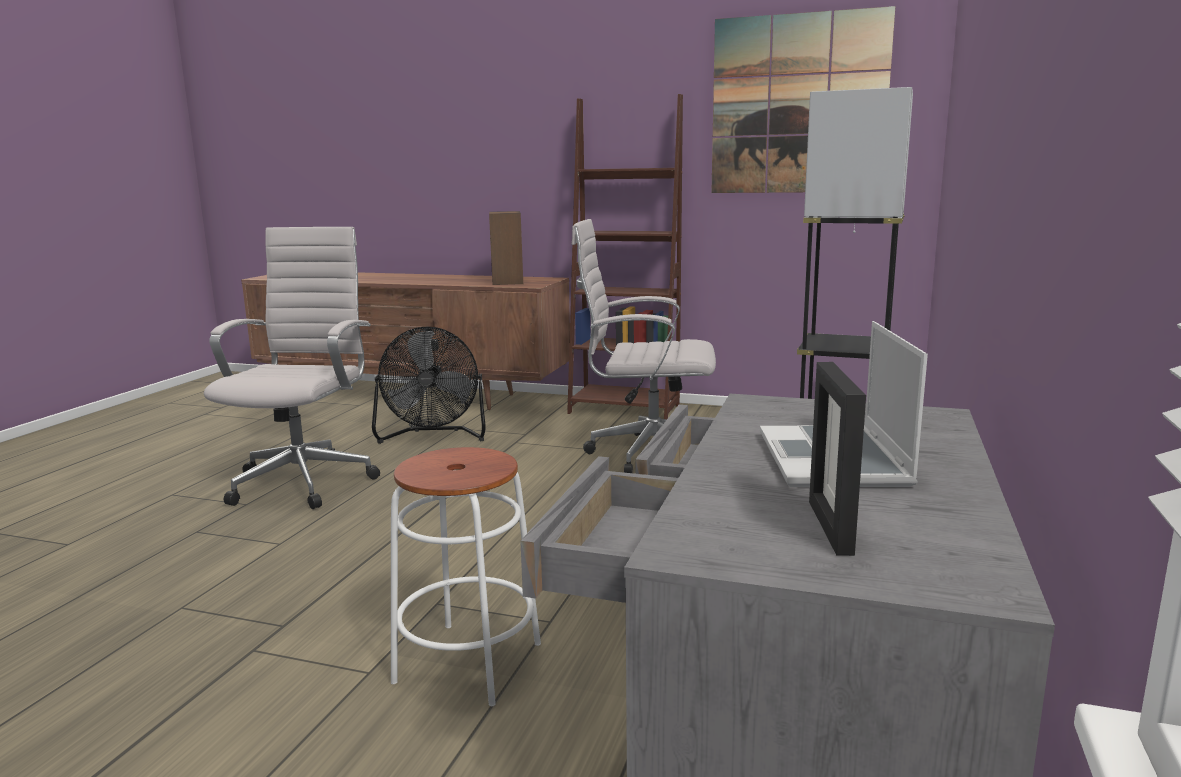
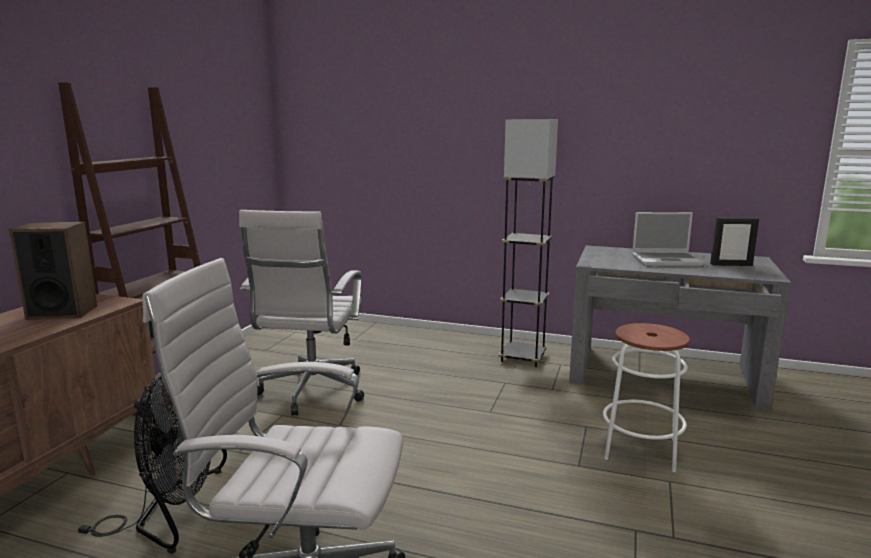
camera: 90 degrees left, 0 degrees up
picture [711,6,896,193] -> none

